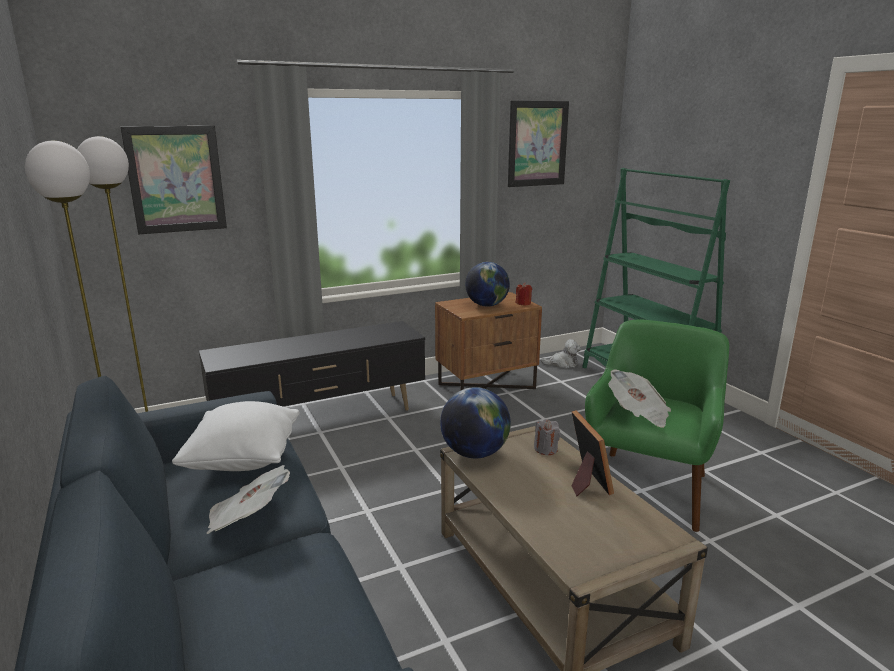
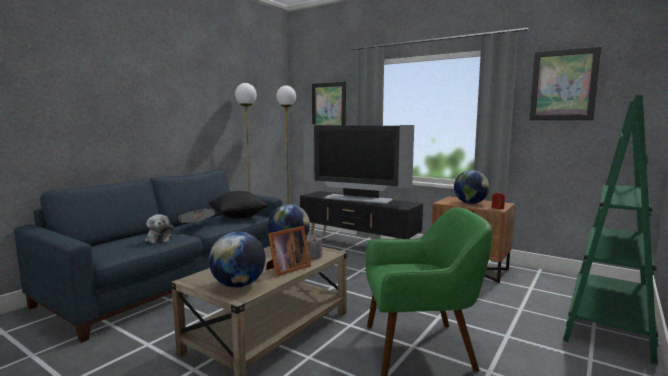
camera: 60 degrees right, 10 degrees down
white pillow [172,401,300,471] -> black pillow [208,191,268,219]
plush toy [541,339,581,369] -> plush toy moved to [145,214,174,243]
newspaper [608,369,671,428] -> none
none -> globe [209,232,266,288]
none -> television [303,124,414,204]

